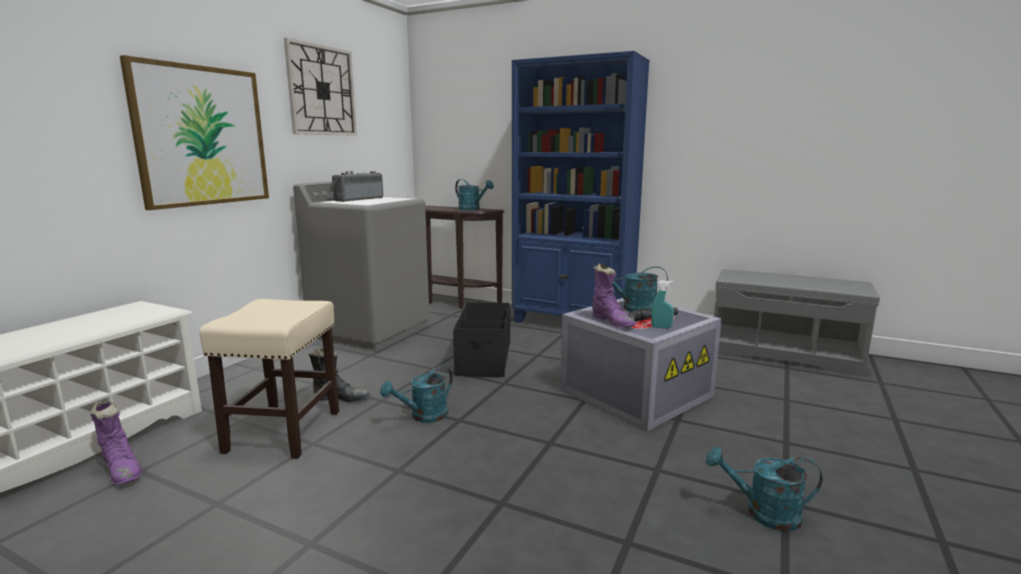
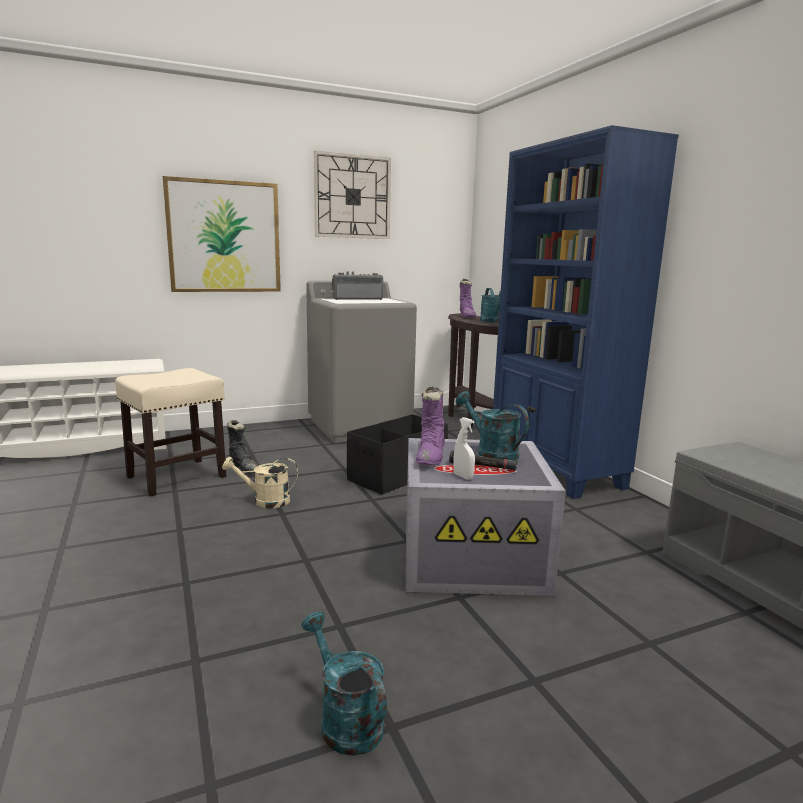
camera: 40 degrees right, 0 degrees up
purple boot [90,402,142,485] -> purple boot moved to [460,279,476,318]
turquoise watering can [380,365,453,423] -> beige watering can [222,456,298,508]
turquoise spray bottle [651,281,674,328] -> white spray bottle [453,417,475,480]

